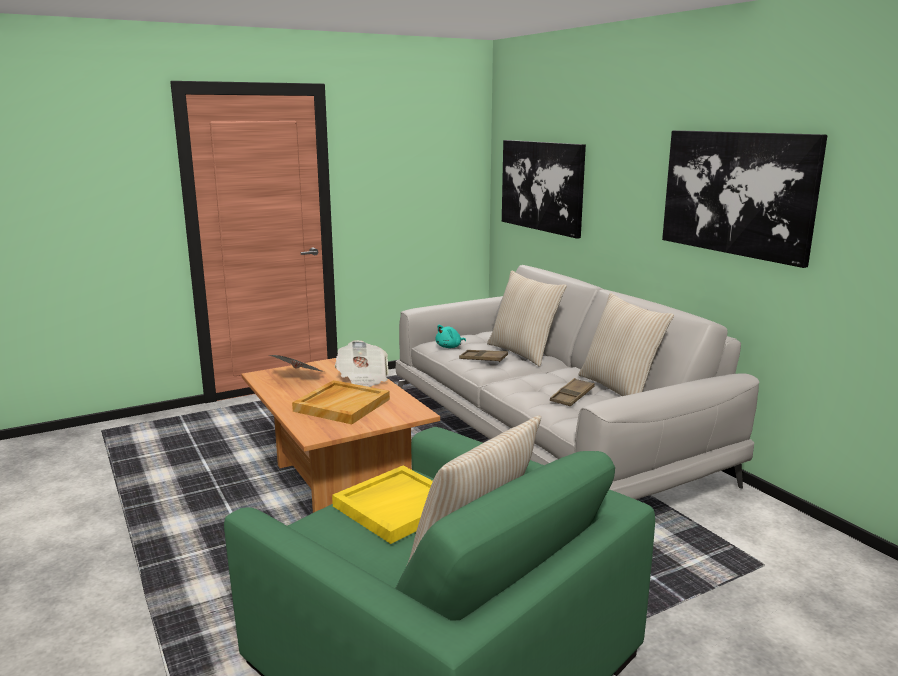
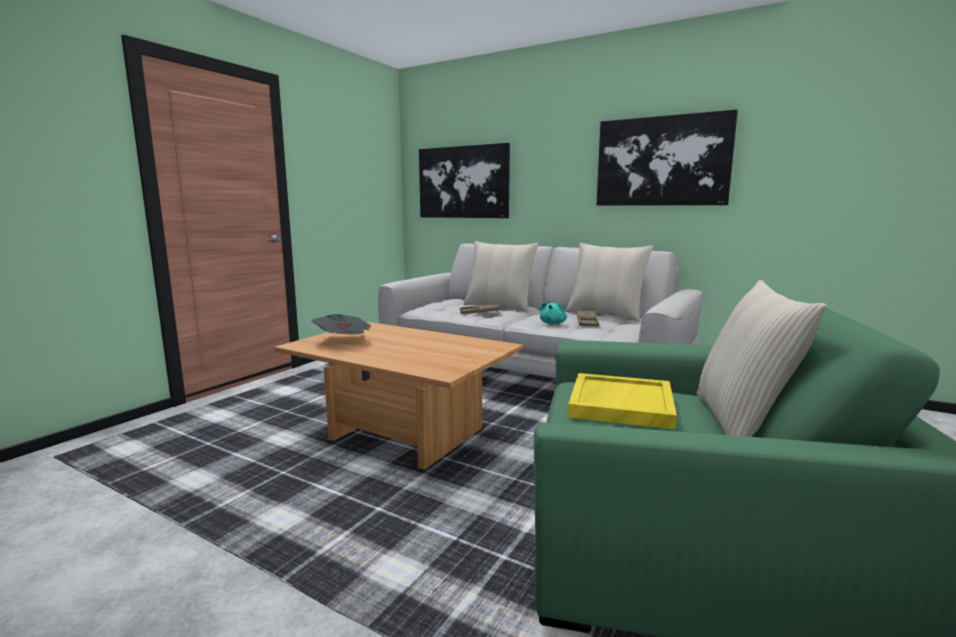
camera: 30 degrees left, 5 degrees down
beige tray [292,380,390,424] -> none
newspaper [335,340,389,387] -> none
turquoise plush toy [435,325,466,348] -> turquoise plush toy moved to [540,302,567,325]

